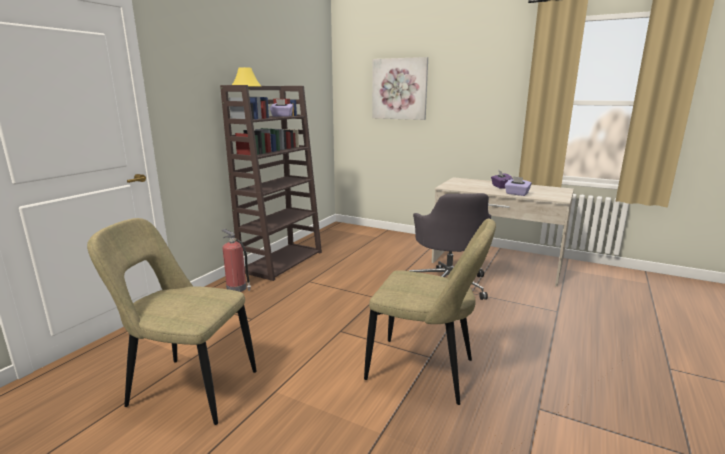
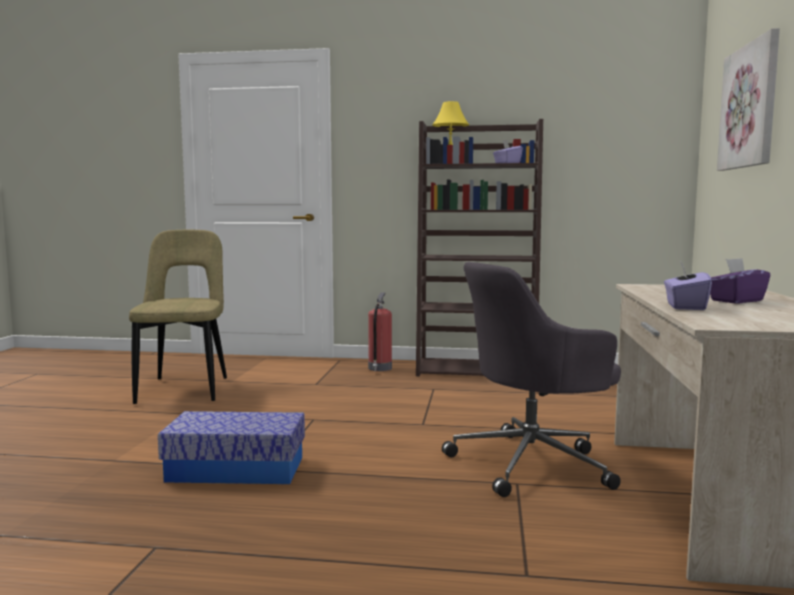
camera: 70 degrees right, 10 degrees down
beige chair [364,219,496,405] -> storage box [158,411,305,484]

